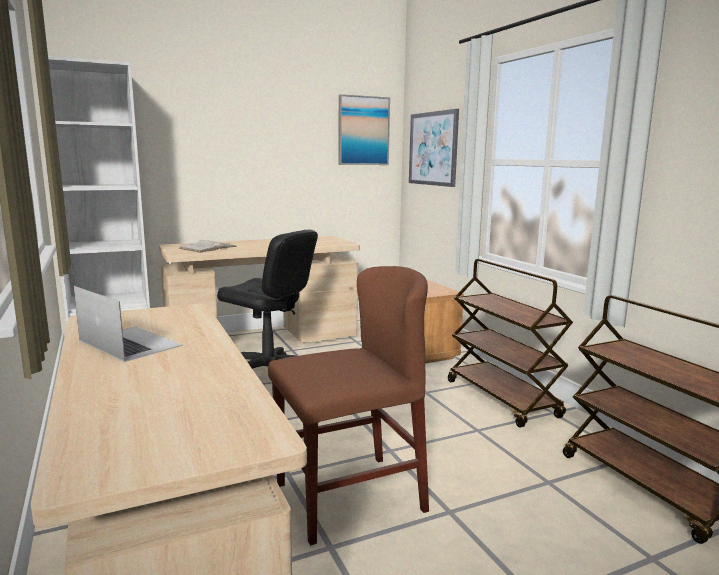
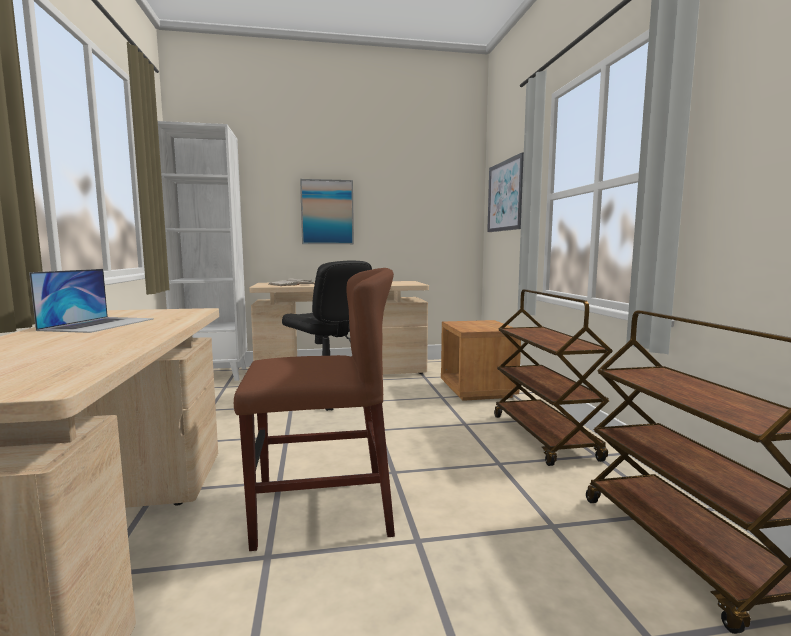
camera: 15 degrees right, 5 degrees down
laptop [74,286,183,362] -> laptop turned 45 degrees clockwise [29,269,154,333]
picture [338,94,390,165] -> picture moved to [300,179,354,244]

